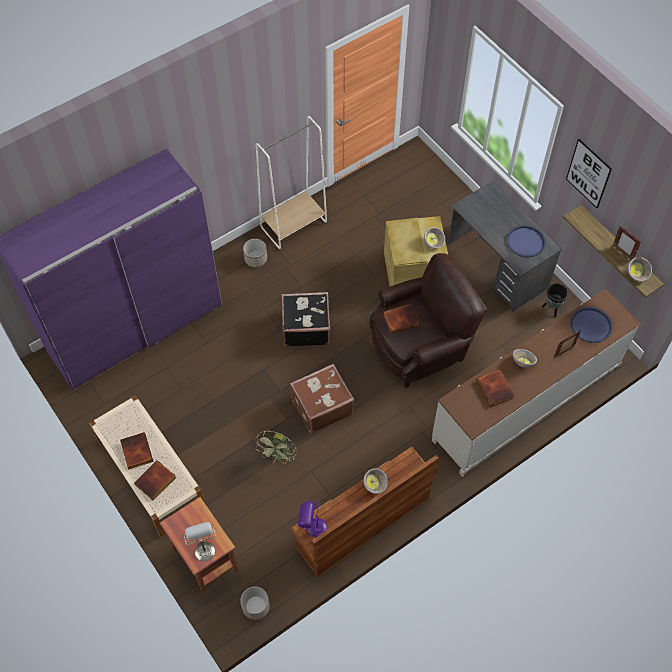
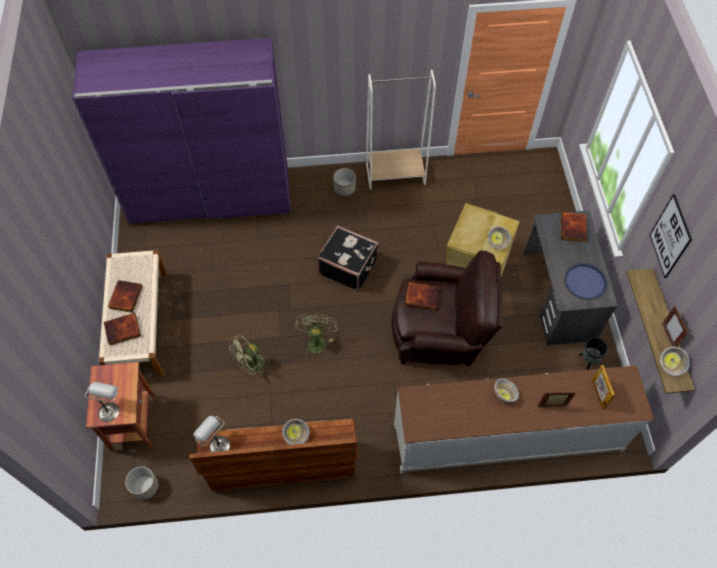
camera: 30 degrees right, 0 degrees up
brown suitcase [290,364,354,433] -> green fan [295,313,337,358]
purple table lamp [298,500,327,537] -> white table lamp [194,416,230,452]
book [476,369,515,407] -> book moved to [561,212,587,242]
blue tray [570,307,612,343] -> picture frame [592,365,615,409]

